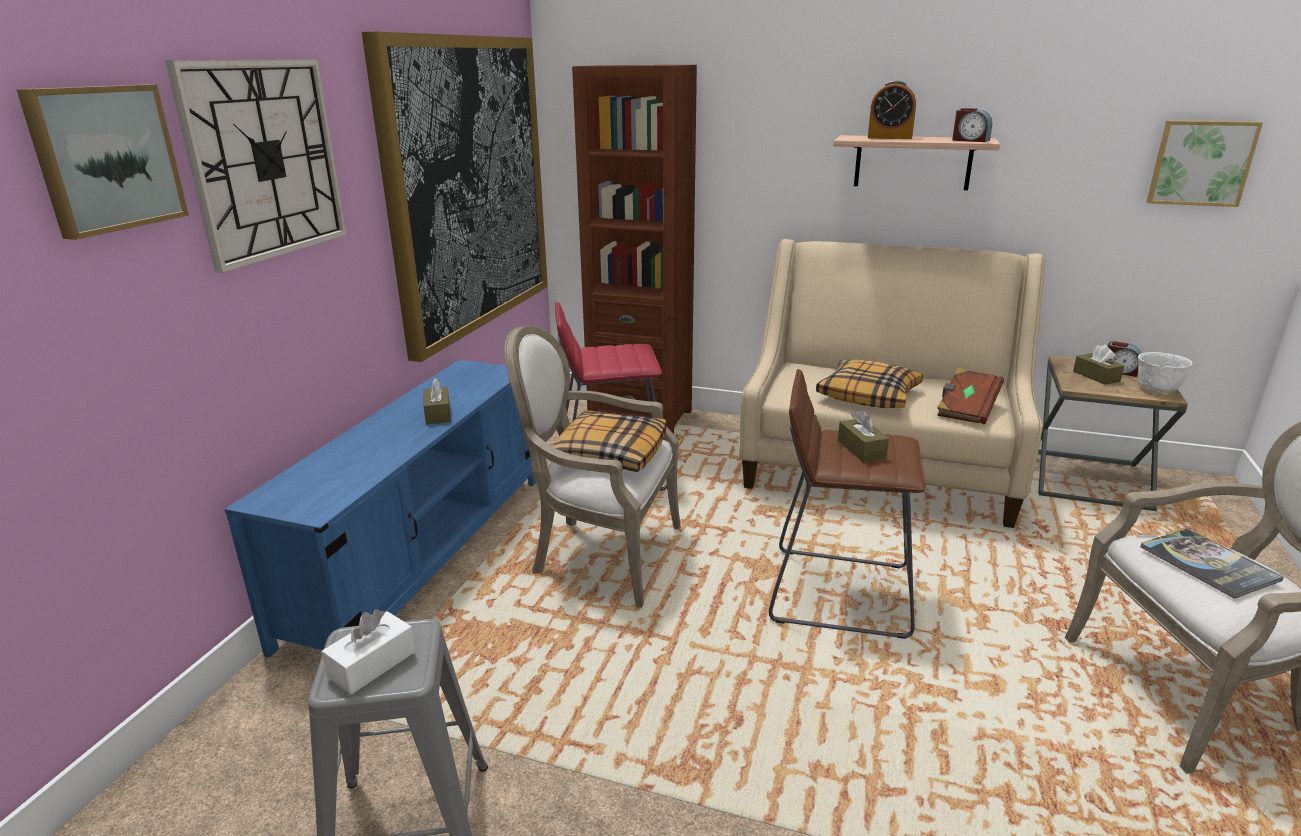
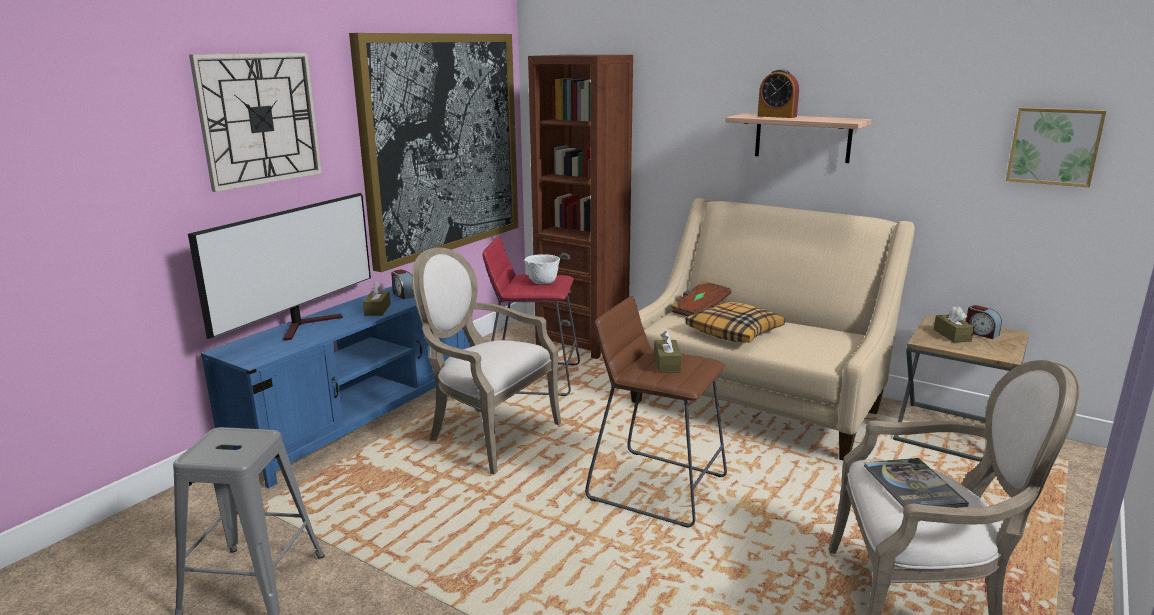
camera: 15 degrees right, 5 degrees down
picture [16,85,189,240] -> none
white tissue box [321,609,416,695] -> none
pillow [552,410,666,472] -> none
brown book [937,368,1004,424] -> brown book moved to [671,281,731,316]
alarm clock [952,108,992,142] -> alarm clock moved to [391,269,414,299]
white bowl [1138,352,1193,394] -> white bowl moved to [524,254,560,284]
none -> television [188,193,371,340]

